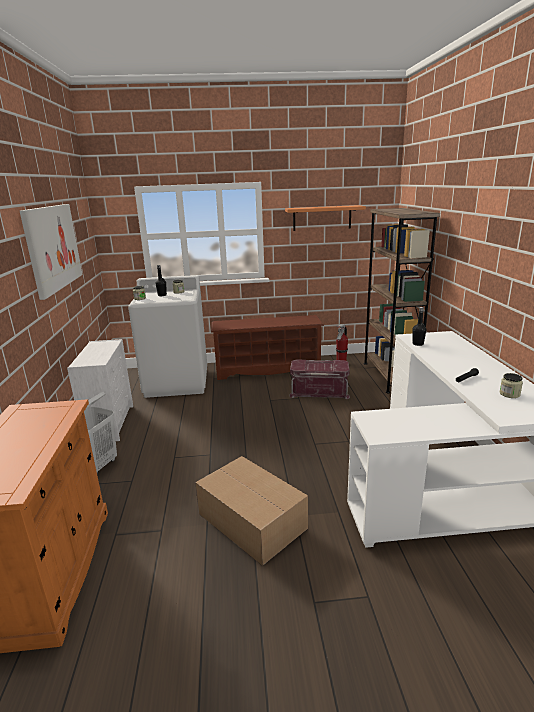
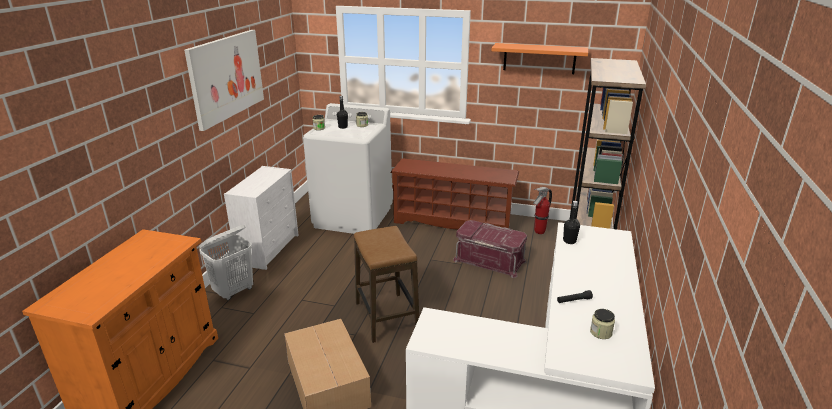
camera: 20 degrees right, 5 degrees up
none -> stool [354,226,419,343]

